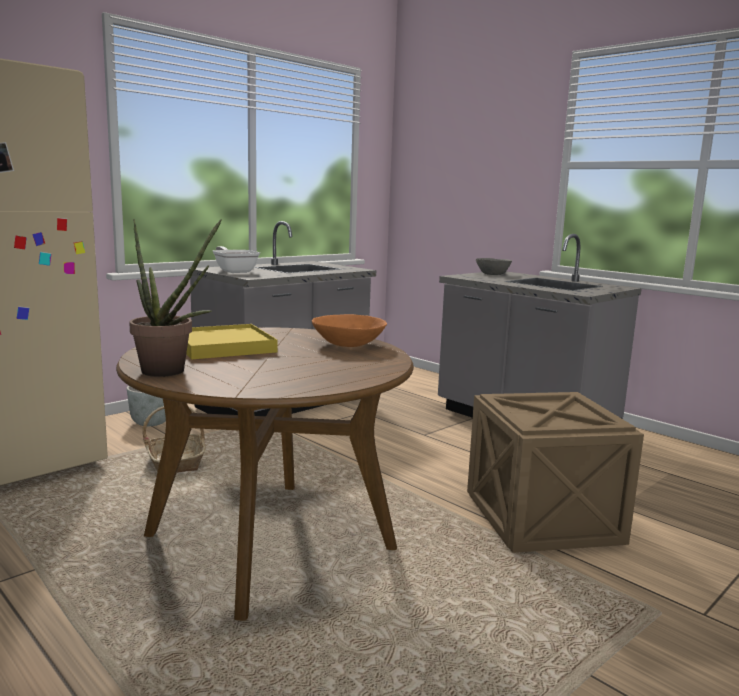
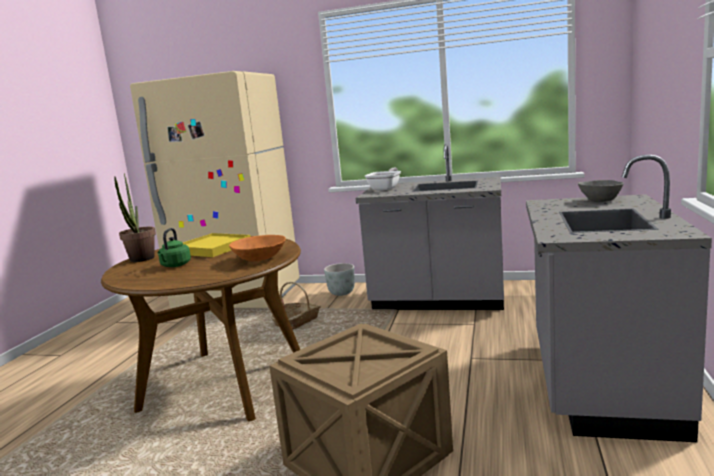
camera: 60 degrees right, 0 degrees up
none -> green kettle [158,228,191,267]

